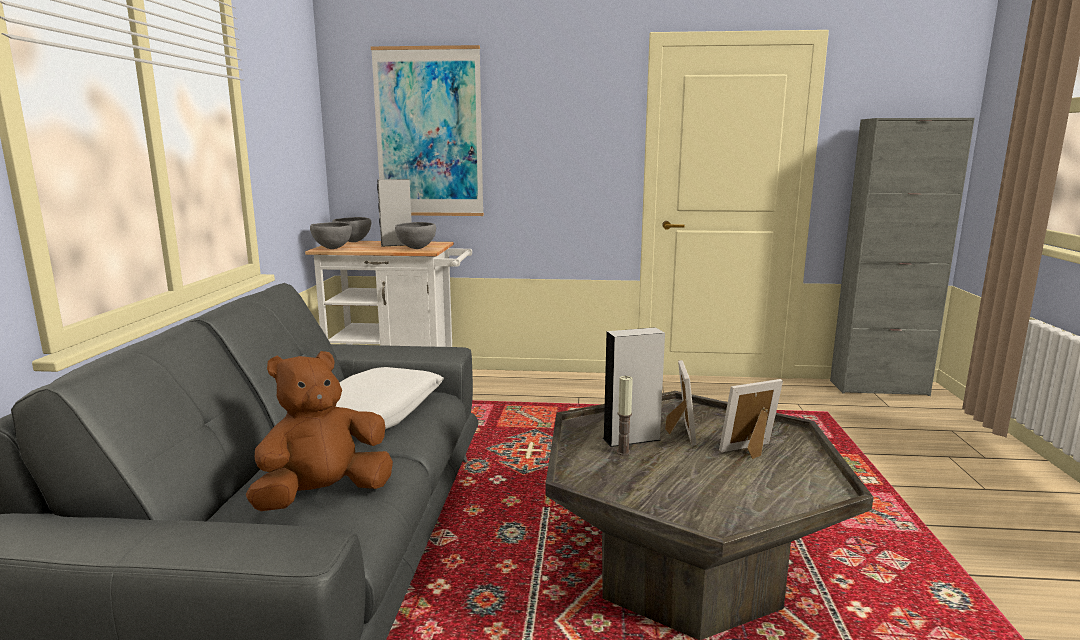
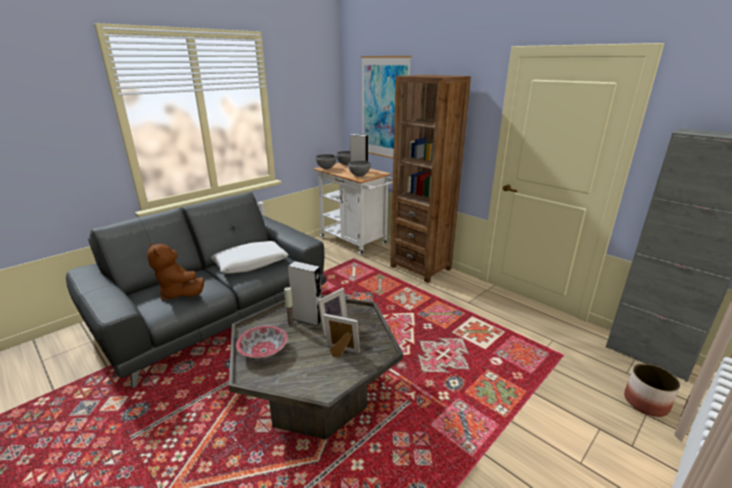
camera: 40 degrees right, 10 degrees up
brown plush toy [246,351,393,511] -> brown plush toy turned 135 degrees counterclockwise [147,242,204,300]
none -> bowl [236,326,287,359]
none -> brown bookcase [390,75,471,283]
none -> planter [624,363,680,417]

